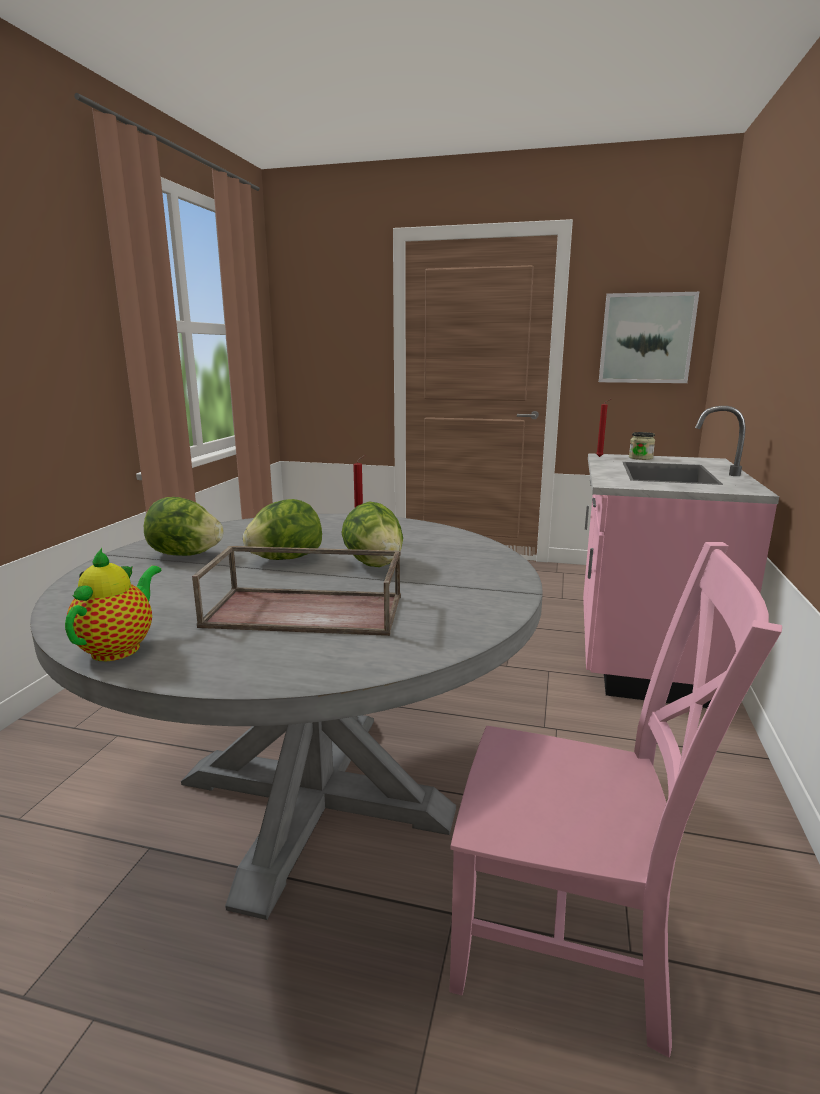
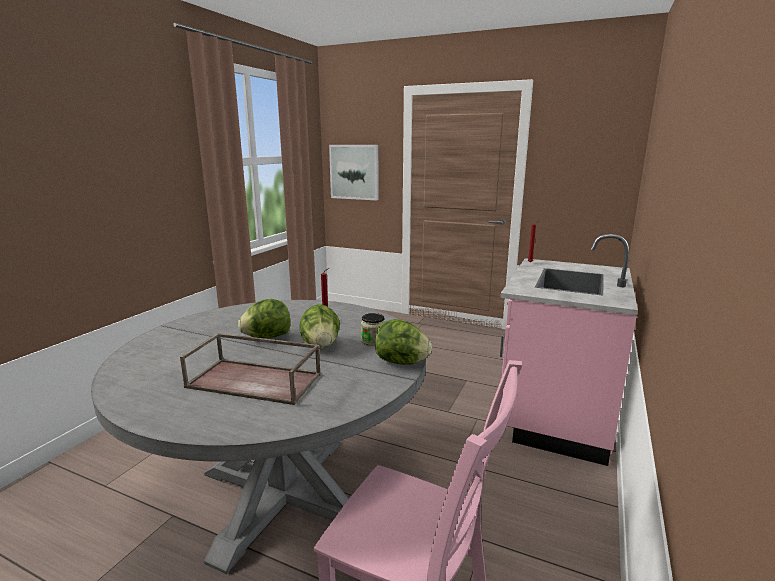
camera: 10 degrees right, 0 degrees up
teapot [65,548,161,661] -> none
lettuce [144,497,224,556] -> lettuce moved to [375,319,432,365]
picture [599,292,699,383] -> picture moved to [329,145,379,200]
jar [629,432,655,460] -> jar moved to [361,313,385,346]

